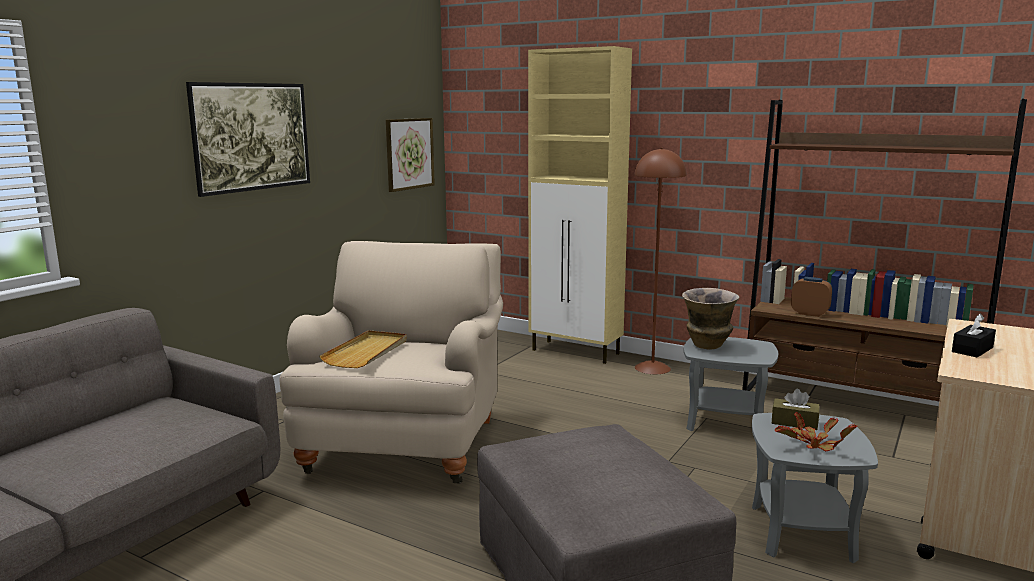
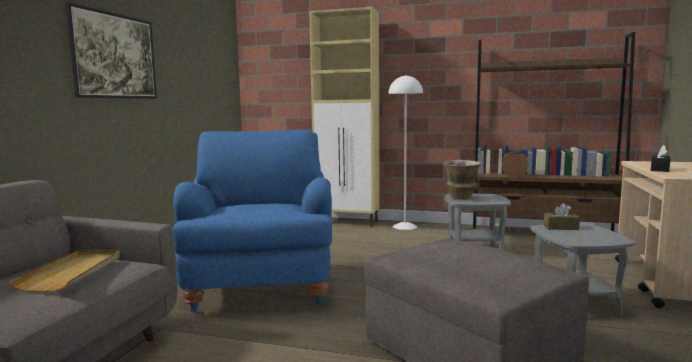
camera: 15 degrees left, 5 degrees down
beige armchair [279,241,503,484] -> blue armchair [172,129,332,312]
beige tray [319,330,407,368] -> beige tray moved to [9,250,120,292]
picture [386,118,435,192] -> none
brown floor lamp [635,148,687,374] -> white floor lamp [388,75,423,230]
potted plant [775,412,857,451] -> none

